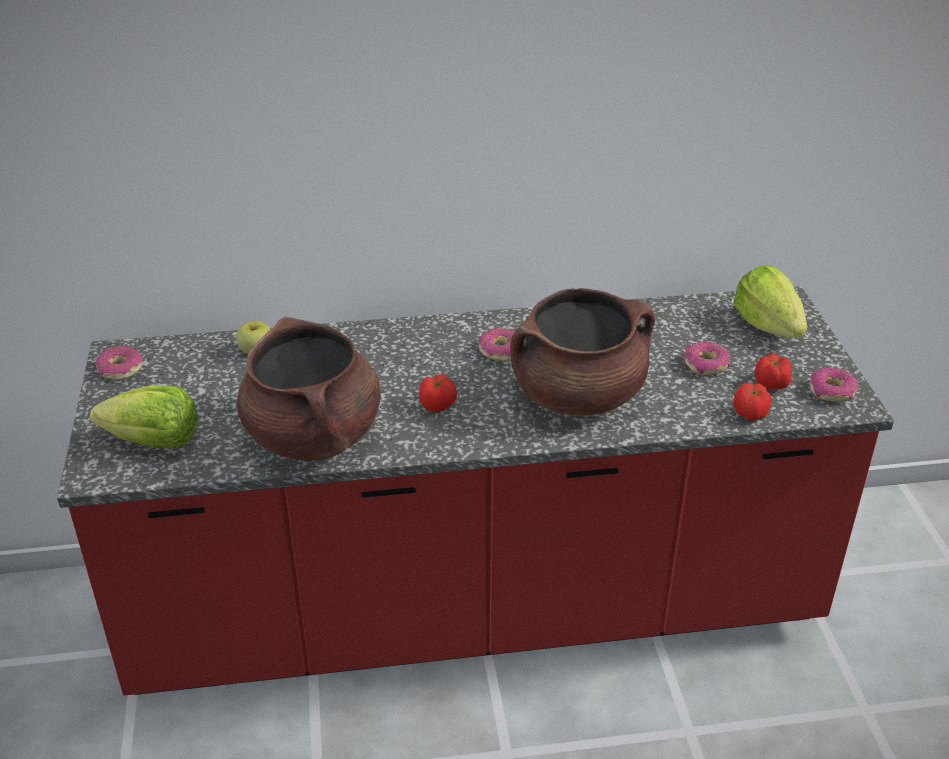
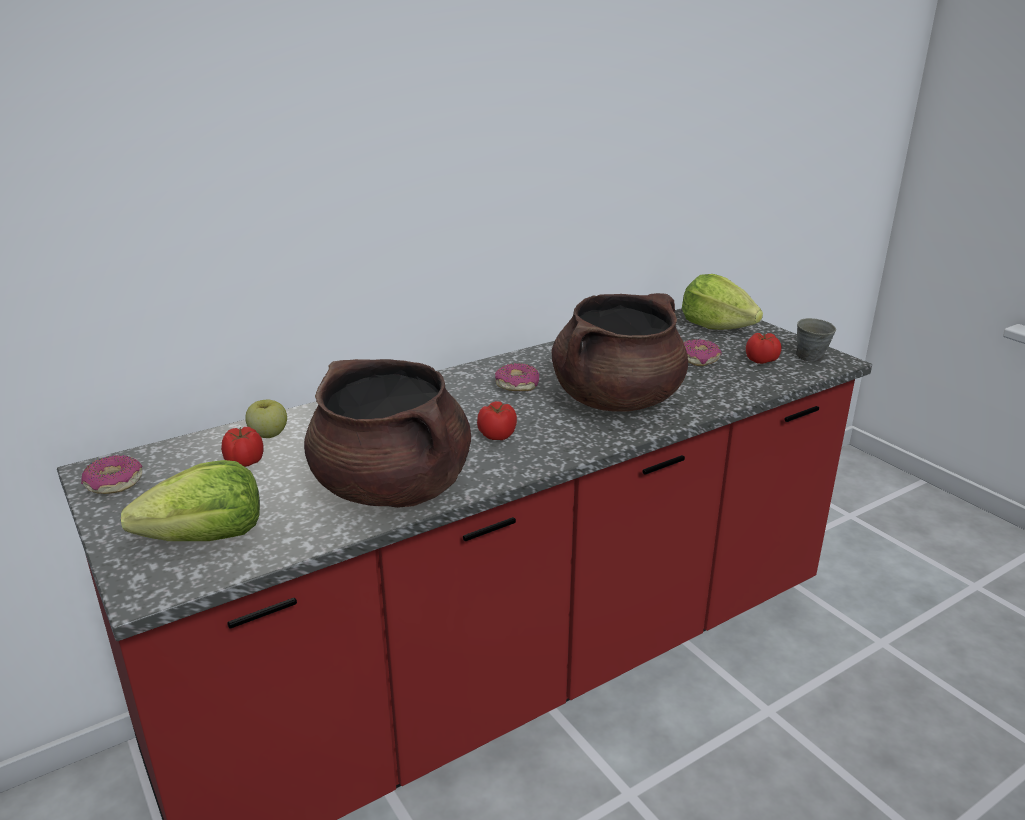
camera: 25 degrees left, 10 degrees down
tomato [734,383,771,420] -> tomato moved to [221,427,264,467]
donut [810,367,858,402] -> grey mug [796,318,836,362]

